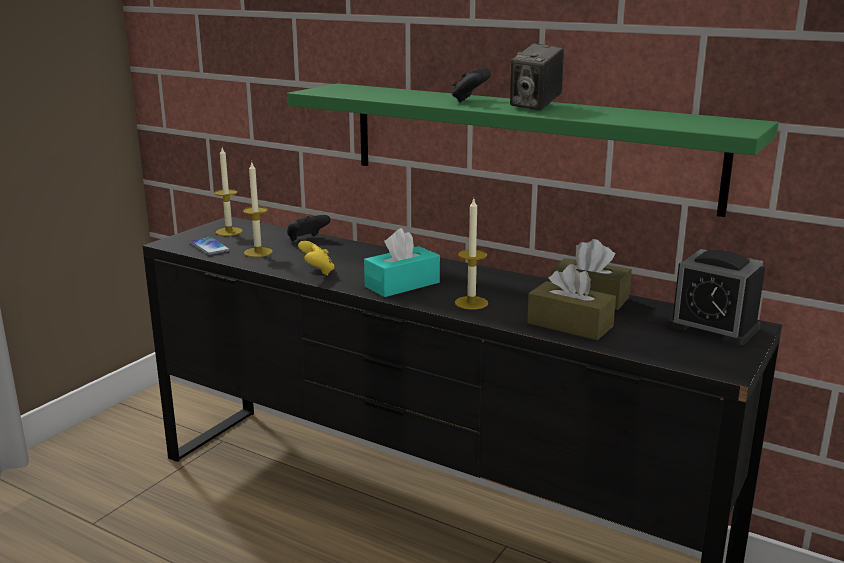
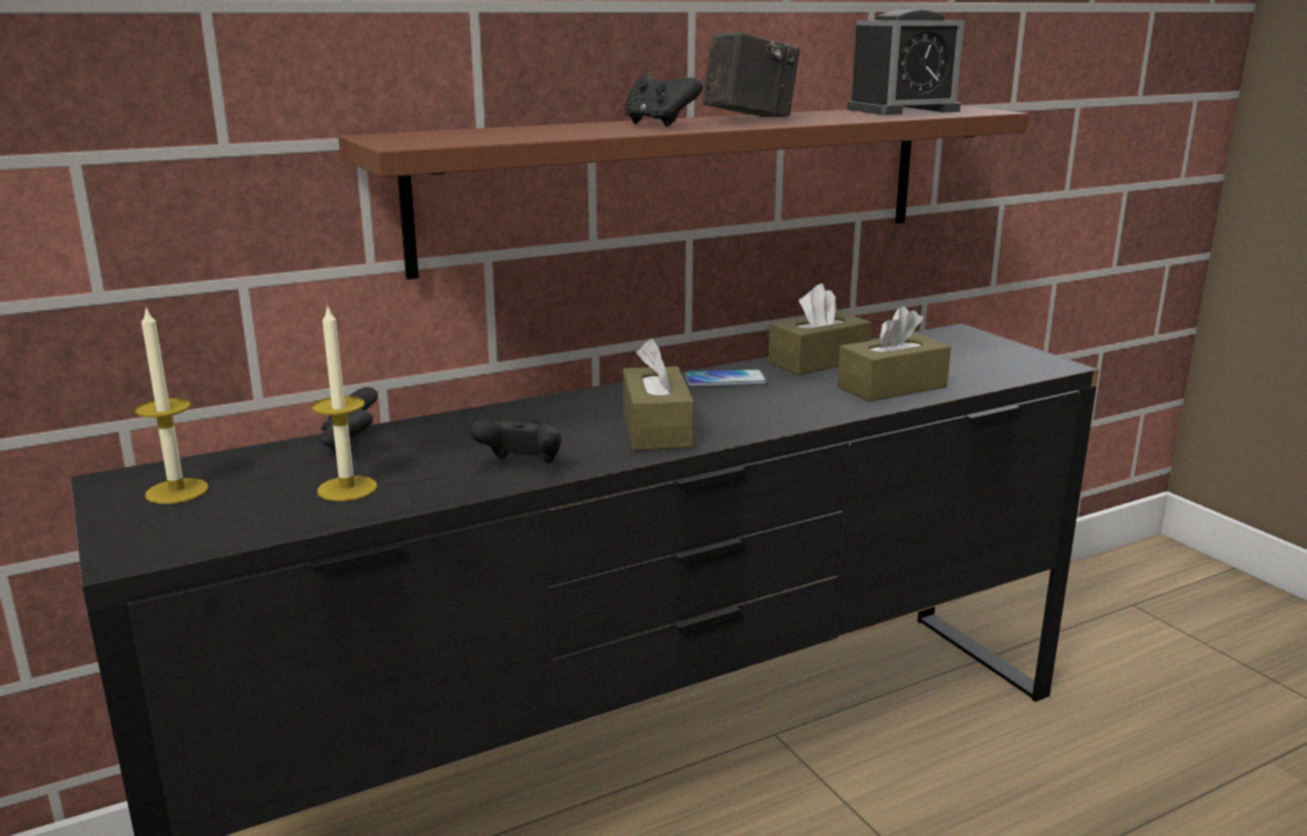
camera: 60 degrees left, 0 degrees up
phone [190,237,230,255] -> phone moved to [685,370,767,387]
green shelf [287,83,779,217] -> brown shelf [338,106,1029,280]
yellow game controller [298,241,335,276] -> black game controller [470,420,561,463]
turquoise tissue box [364,228,440,297] -> brown tissue box [623,339,694,450]
candle [455,199,488,310] -> none
camera [510,43,564,111] -> camera turned 90 degrees counterclockwise [702,31,800,117]
alarm clock [668,249,765,345] -> alarm clock moved to [847,10,964,115]

